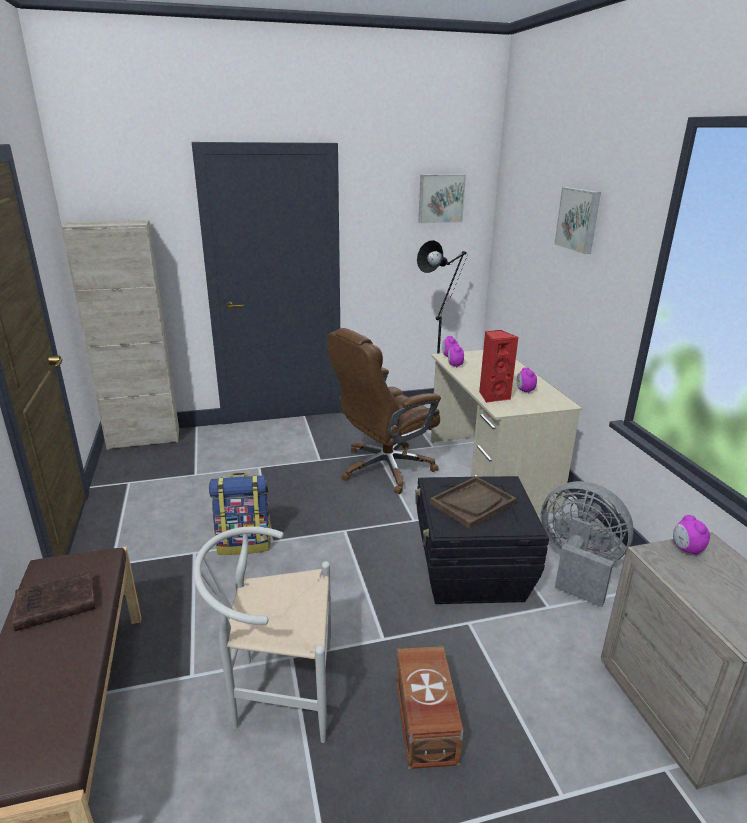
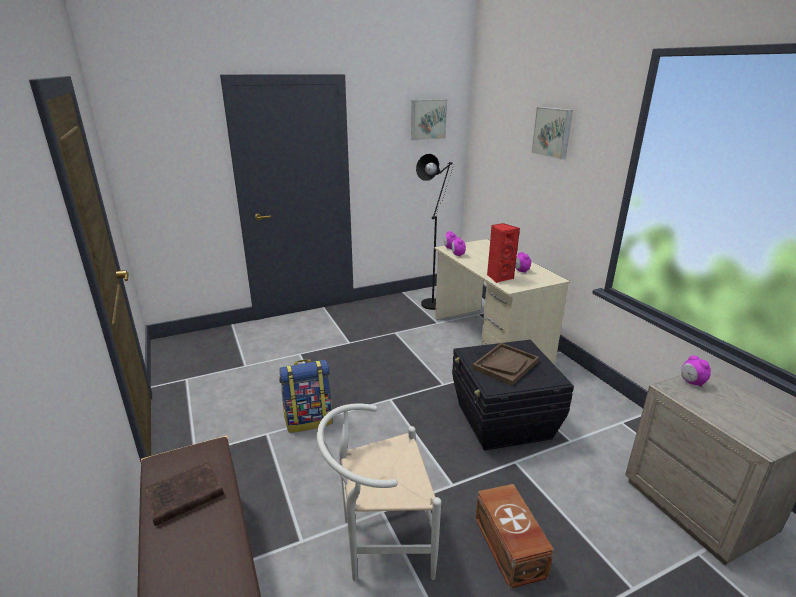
camera: 10 degrees left, 0 degrees up
beige cabinet [61,220,179,450] -> none
brown office chair [327,328,441,494] -> none
grey fan [541,481,634,607] -> none

